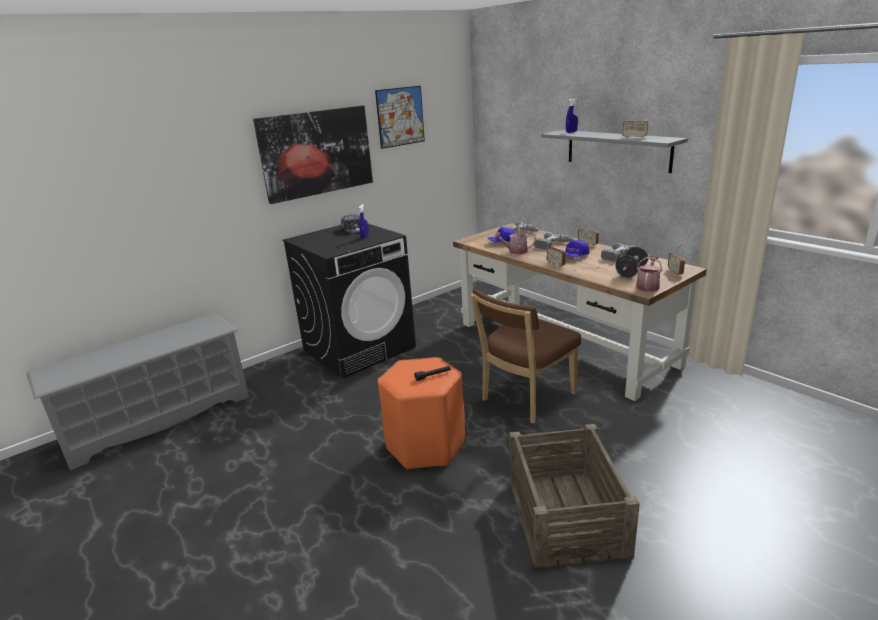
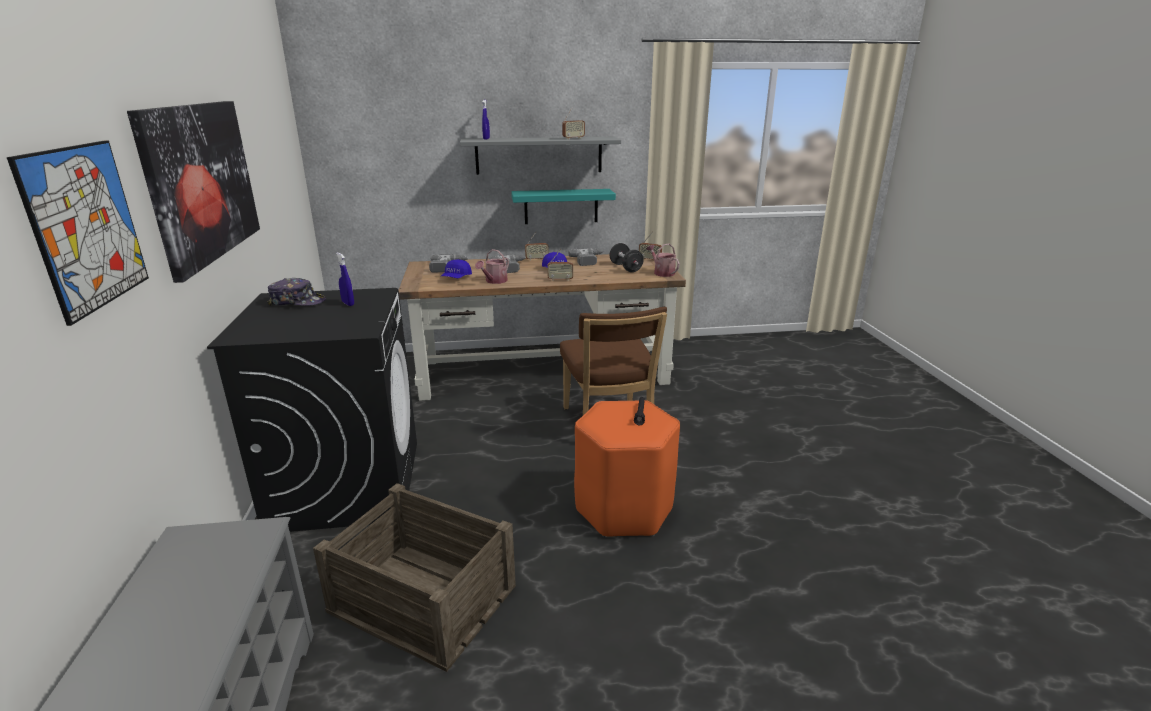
camera: 60 degrees left, 0 degrees up
picture [375,86,425,149] -> picture moved to [7,140,149,326]
crate [509,424,640,569] -> crate moved to [313,483,516,672]
none -> turquoise shelf [511,189,616,224]

